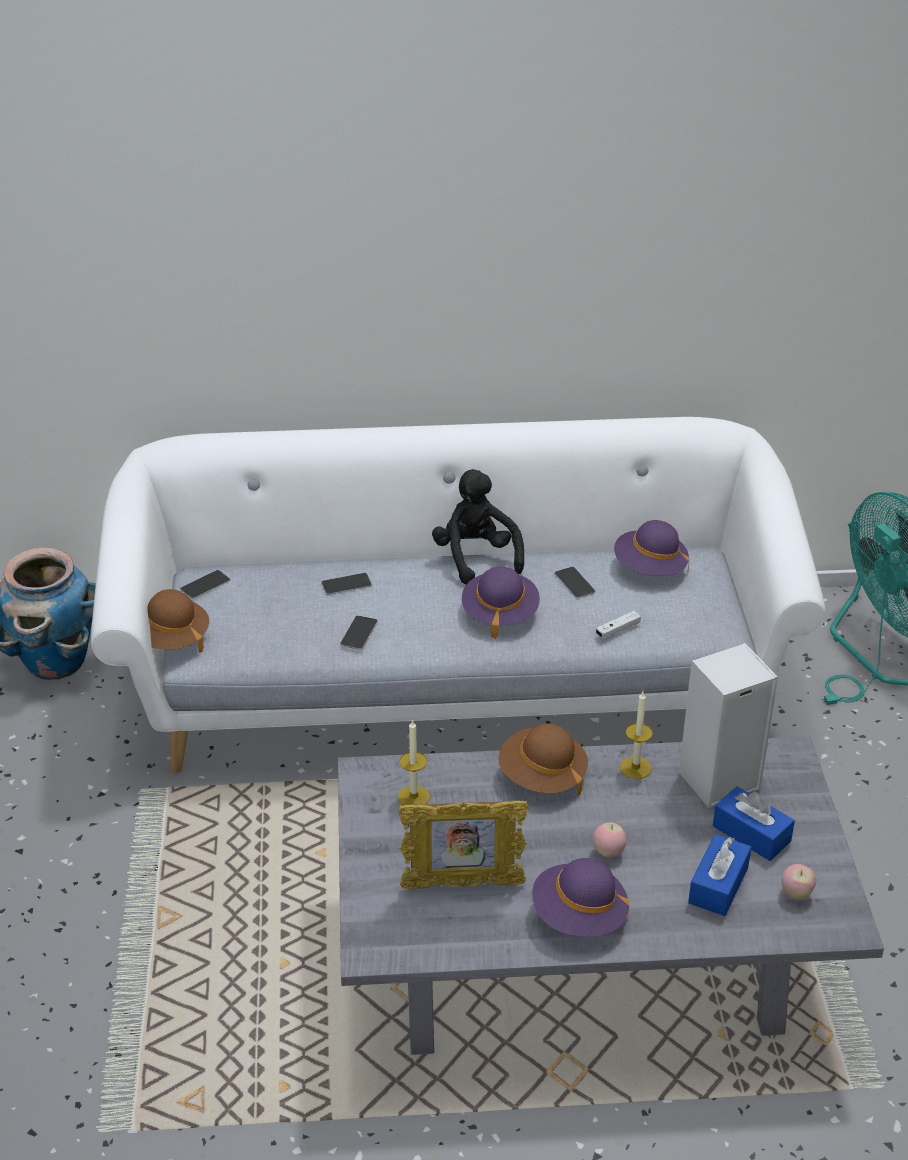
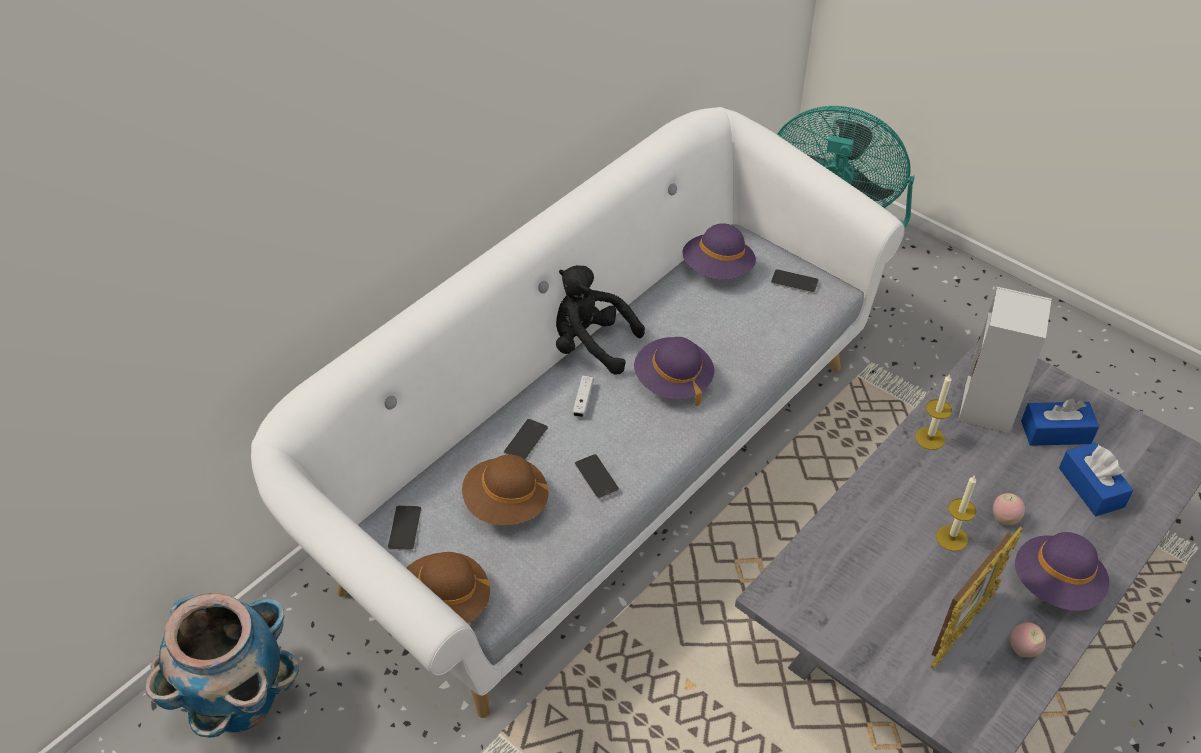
camera: 45 degrees left, 10 degrees up
candle [398,719,430,806] -> candle moved to [936,475,976,551]
brown hat [498,723,588,796] -> brown hat moved to [462,455,549,525]
phone [554,567,596,598] -> phone moved to [771,269,819,293]
white game controller [596,611,641,638] -> white game controller moved to [573,376,593,417]
apple [782,864,816,900] -> apple moved to [1010,623,1046,657]

